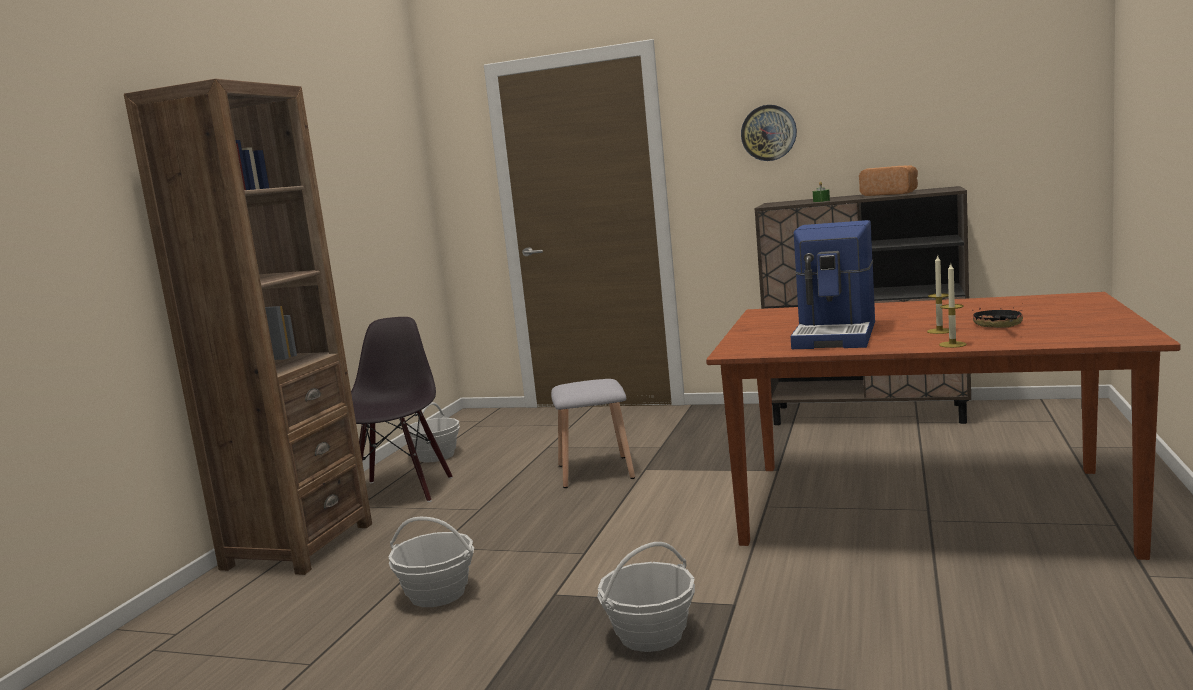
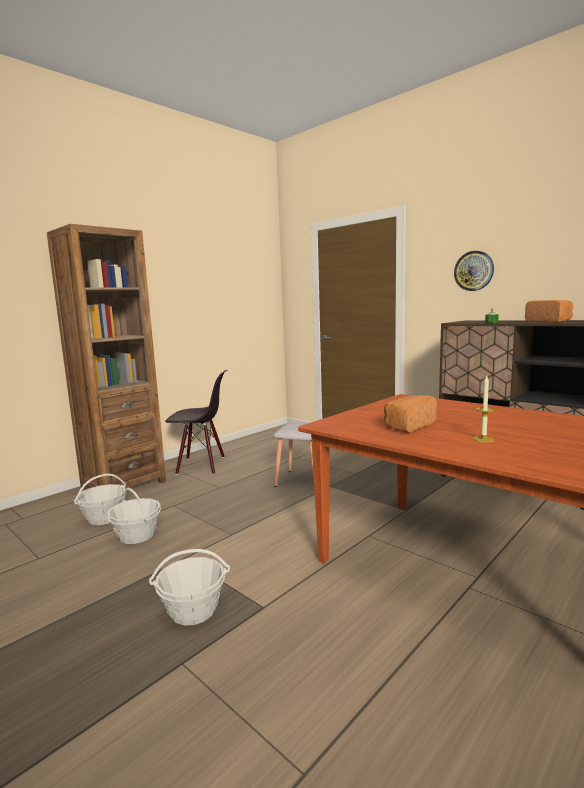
camera: 25 degrees right, 0 degrees up
black chair [351,317,453,502] -> black chair turned 60 degrees clockwise [165,370,227,475]
basket [404,402,460,462] -> basket moved to [74,474,126,525]
coffee machine [791,220,875,349] -> bread [384,395,437,433]
candle [939,263,967,348] -> none
frying pan [973,303,1023,328] -> none

